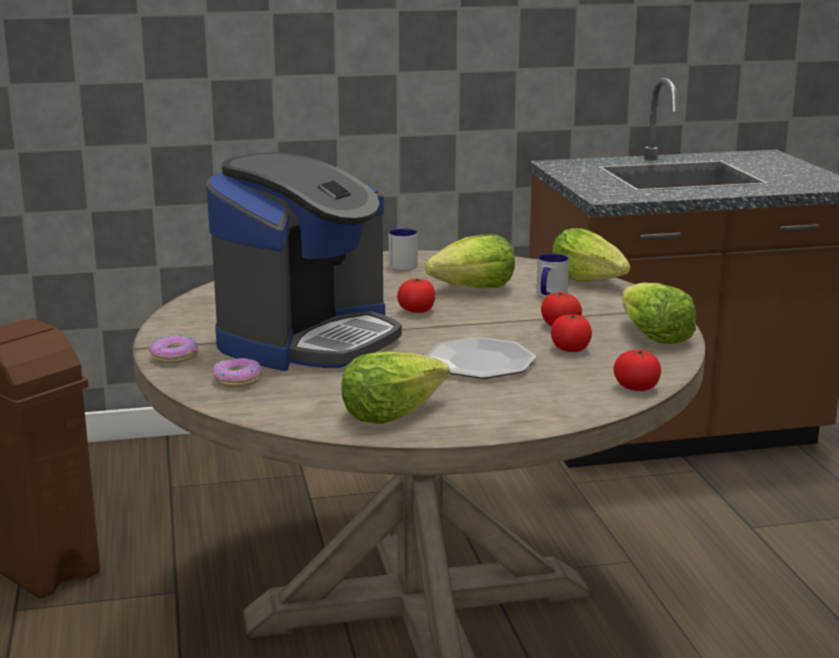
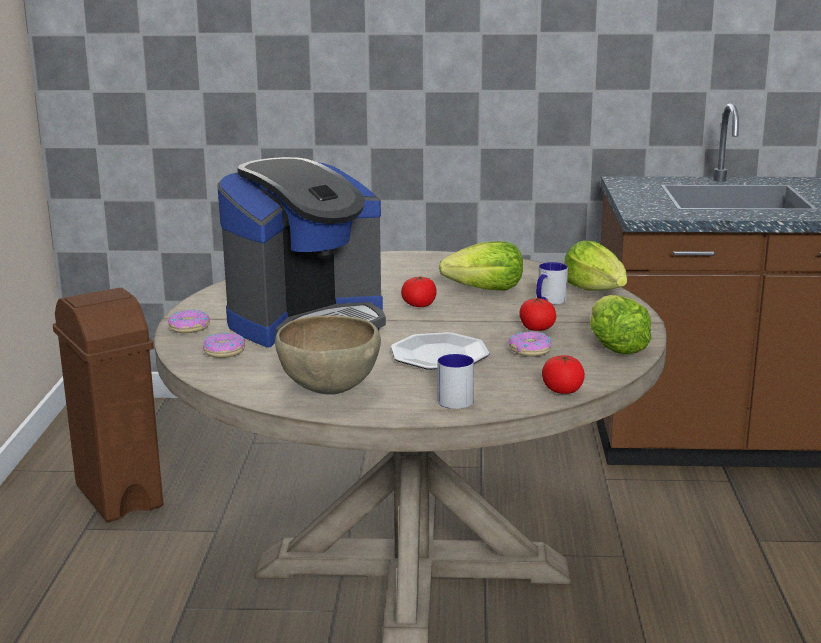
camera: 15 degrees right, 0 degrees up
lettuce [341,352,450,424] -> brown bowl [275,315,381,395]
mug [389,229,418,271] -> mug moved to [438,354,474,409]
tomato [551,314,592,352] -> donut [508,331,552,357]

